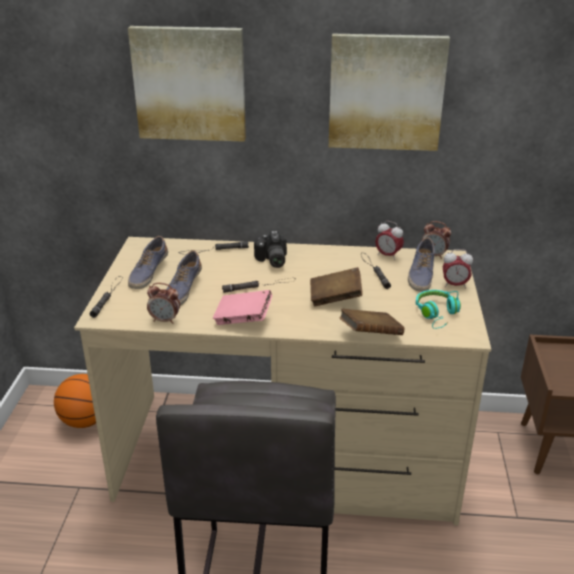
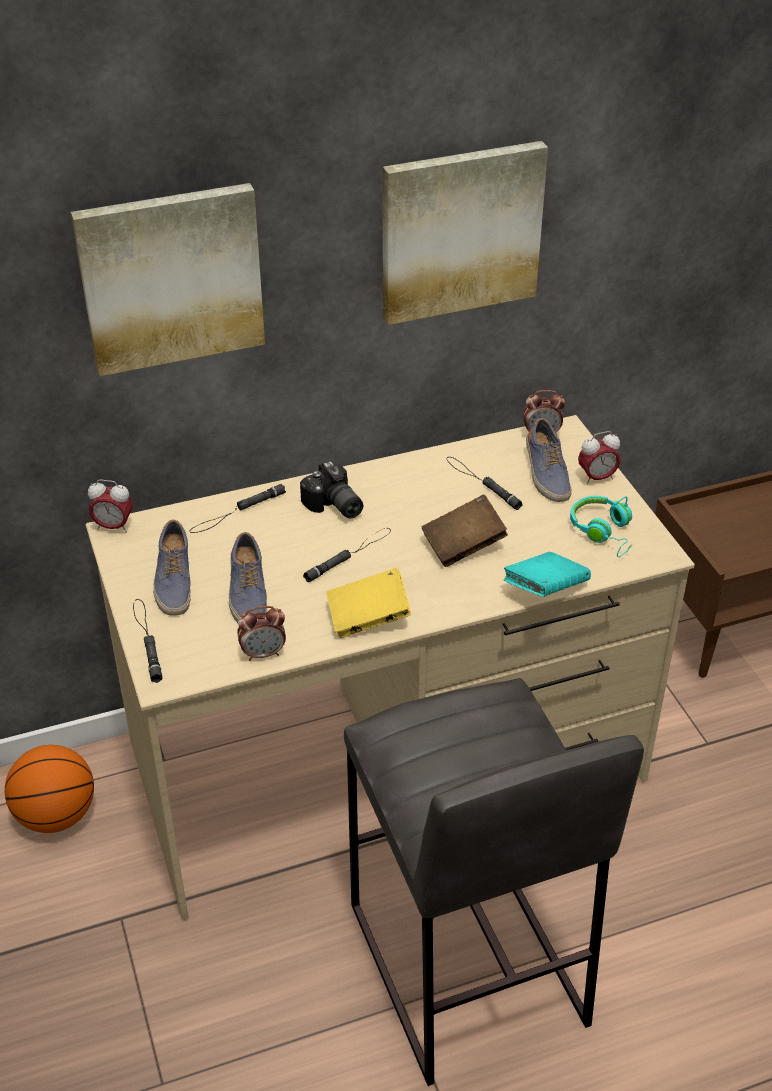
camera: 25 degrees left, 10 degrees up
pink book [213,290,272,325] -> yellow book [326,567,411,638]
brown book [339,309,404,335] -> turquoise book [503,552,591,597]
alarm clock [375,221,404,260] -> alarm clock moved to [88,480,133,533]

